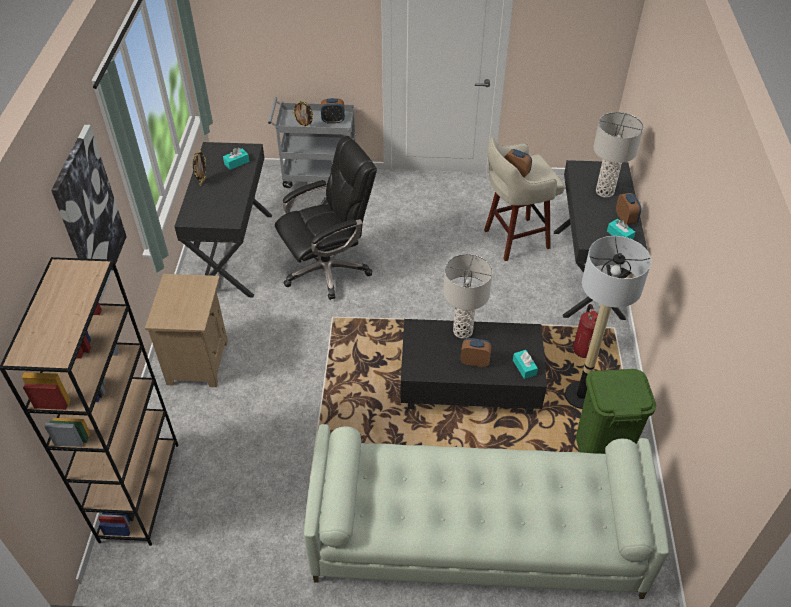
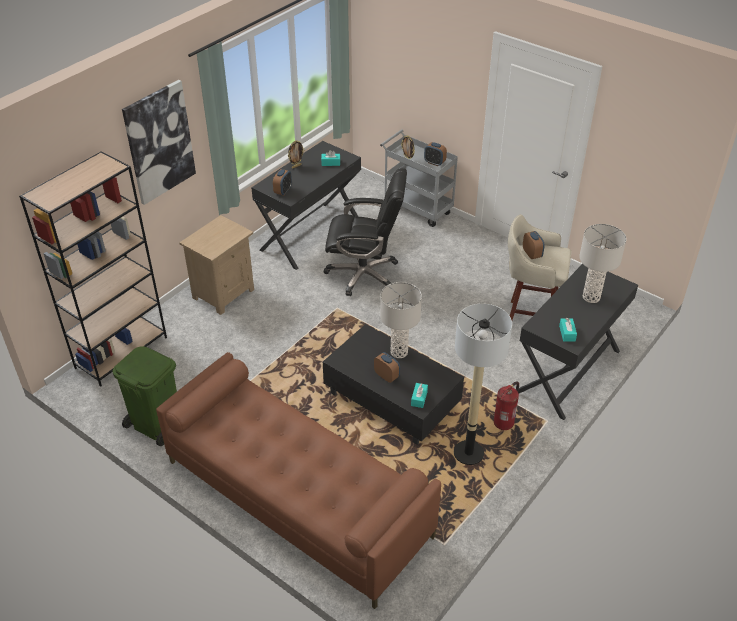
camera: 35 degrees right, 5 degrees down
white sofa [304,424,669,599] -> brown sofa [156,352,441,609]
green trash can [576,369,656,454] -> green trash can moved to [112,346,177,446]
alarm clock [616,193,641,225] -> alarm clock moved to [273,169,292,195]

